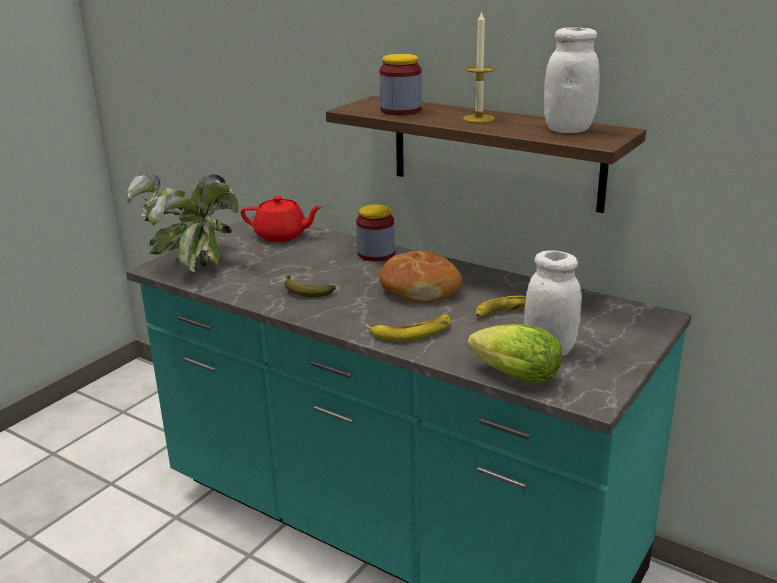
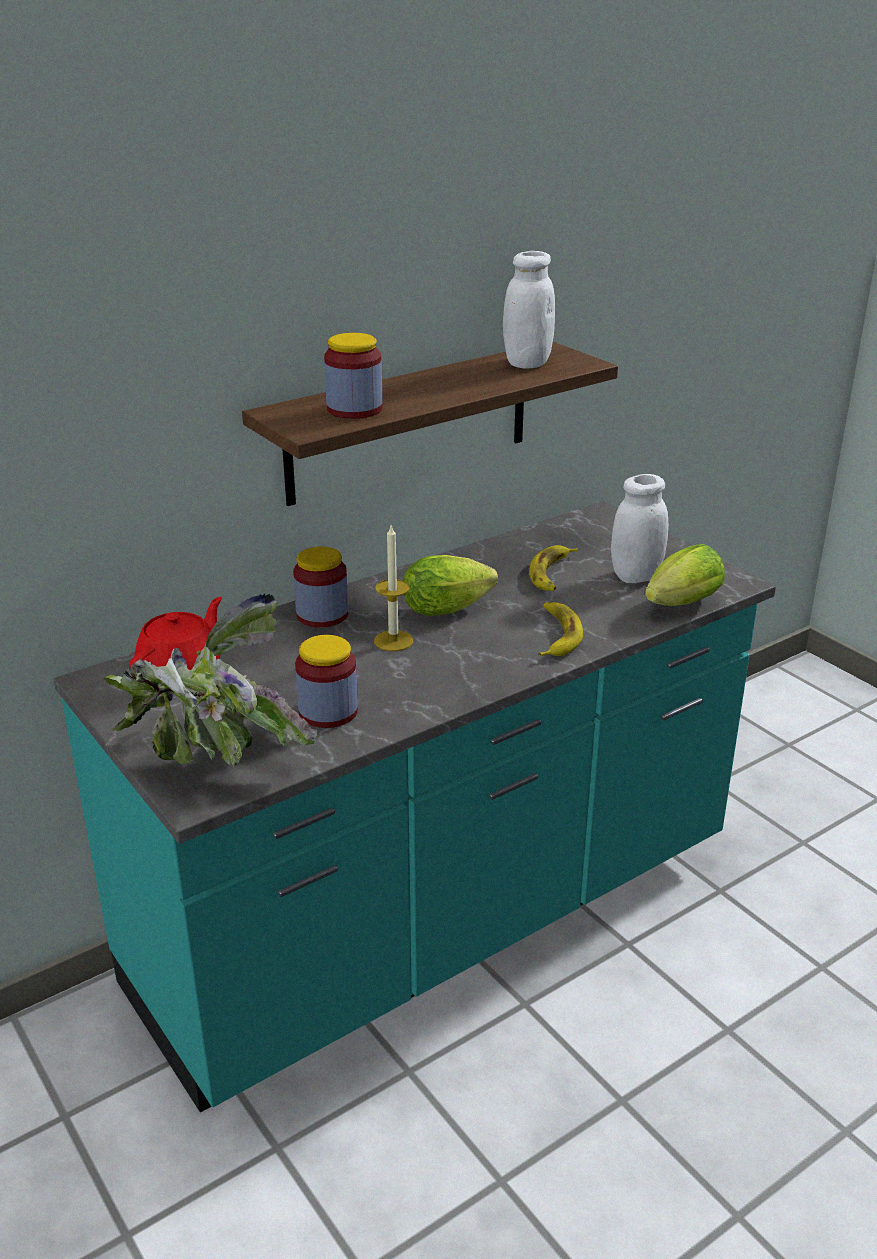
camera: 70 degrees left, 5 degrees up
banana [284,275,336,297] -> none
bread [379,251,463,302] -> lettuce [403,555,498,616]
candle [463,10,495,123] -> candle moved to [374,526,413,651]
none -> jar [295,635,358,728]

